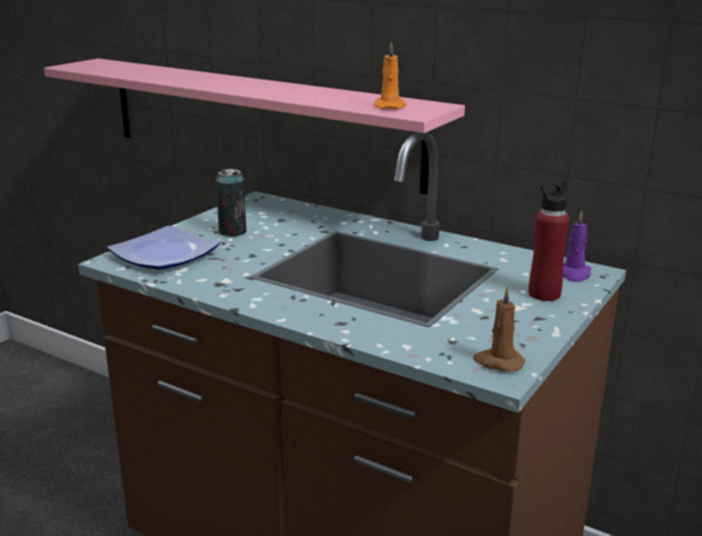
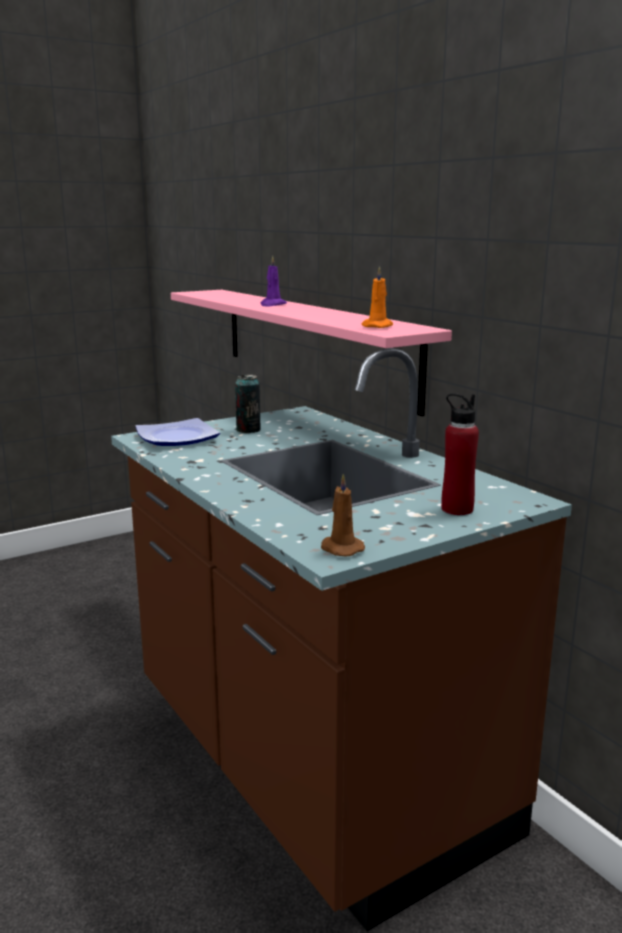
camera: 25 degrees right, 5 degrees down
purple candle [563,210,591,282] -> purple candle moved to [261,256,287,306]

